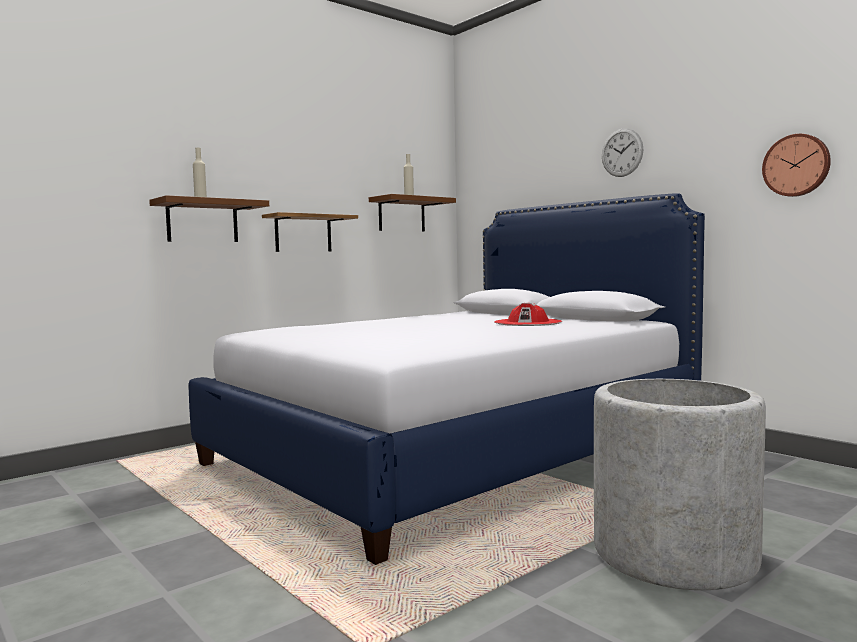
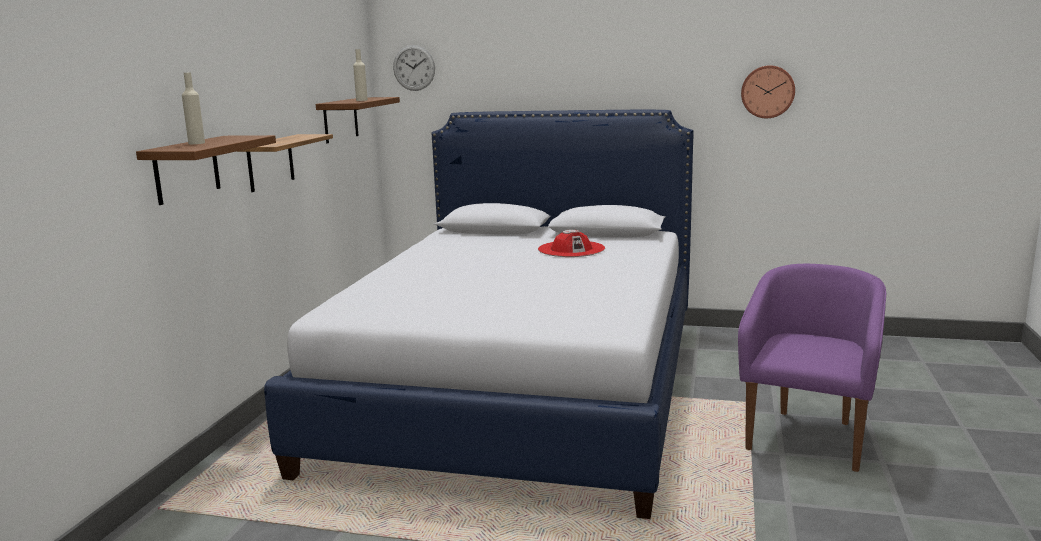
camera: 35 degrees left, 10 degrees up
grey planter [594,379,766,590] -> purple armchair [738,264,886,472]
wall clock [602,128,644,177] -> wall clock moved to [393,45,435,91]

